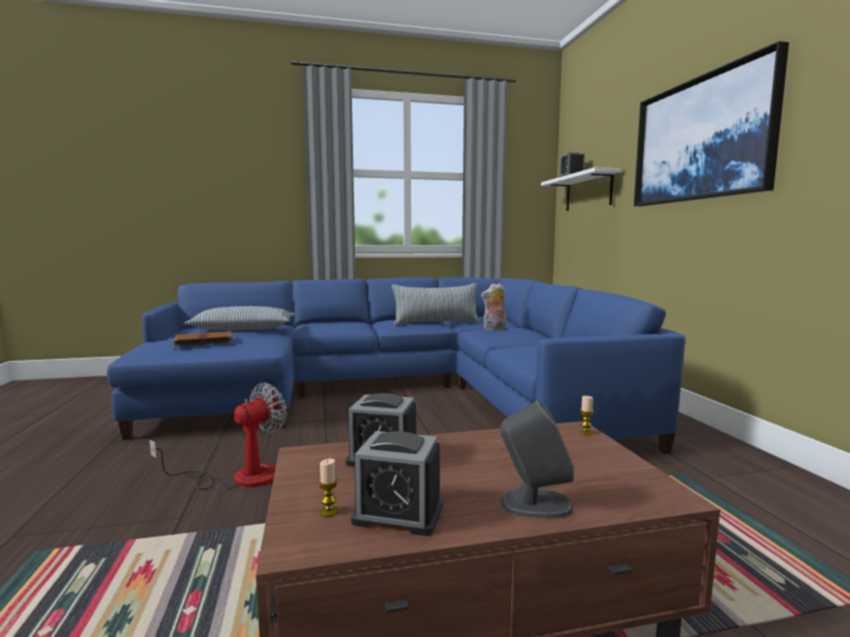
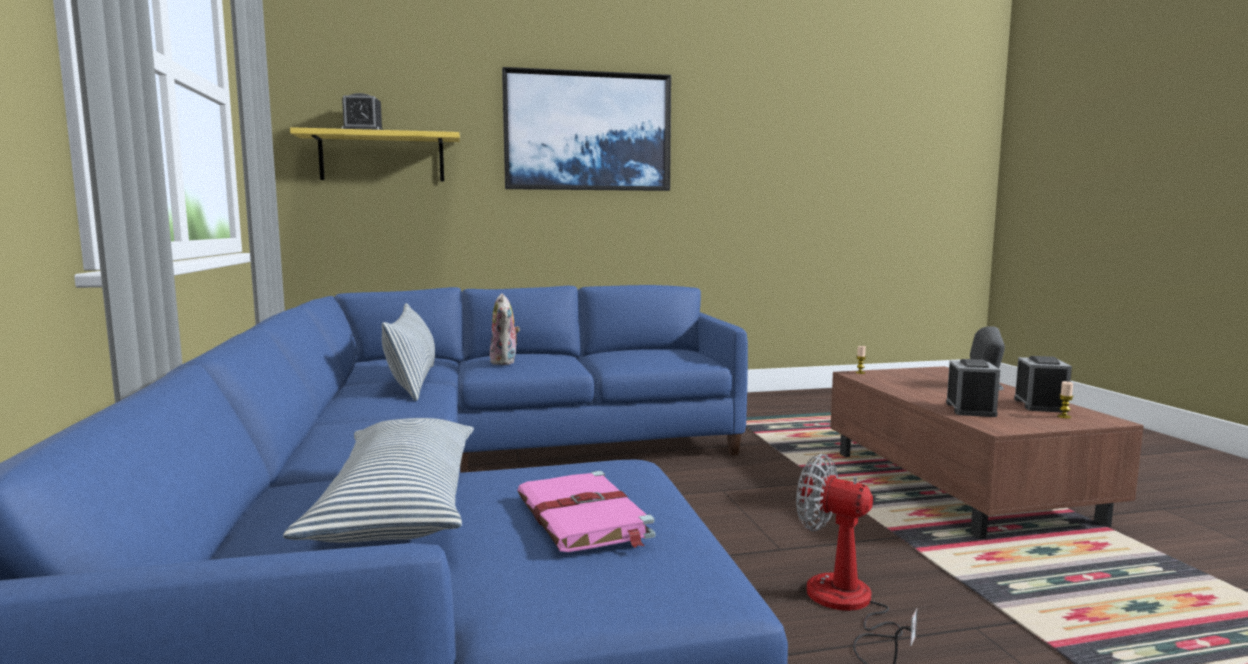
camera: 90 degrees left, 0 degrees up
brown book [169,331,232,347] -> pink book [517,471,655,552]
white shelf [541,167,621,211] -> yellow shelf [290,127,460,182]

